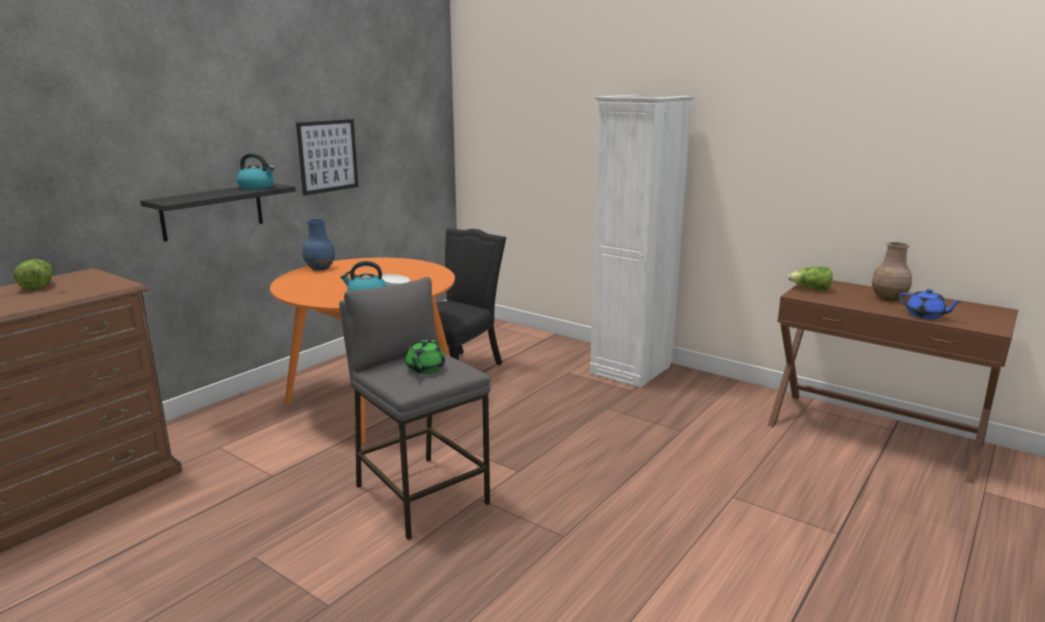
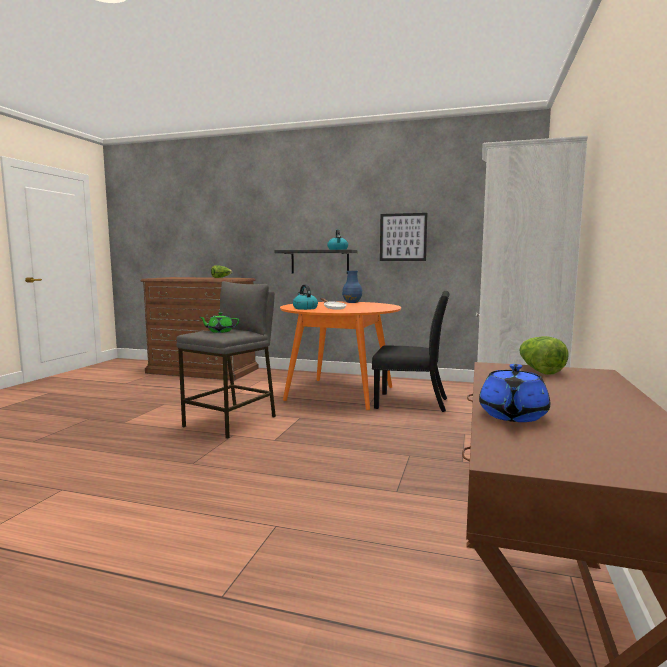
camera: 70 degrees right, 10 degrees down
brown vase [872,242,912,301] -> none

